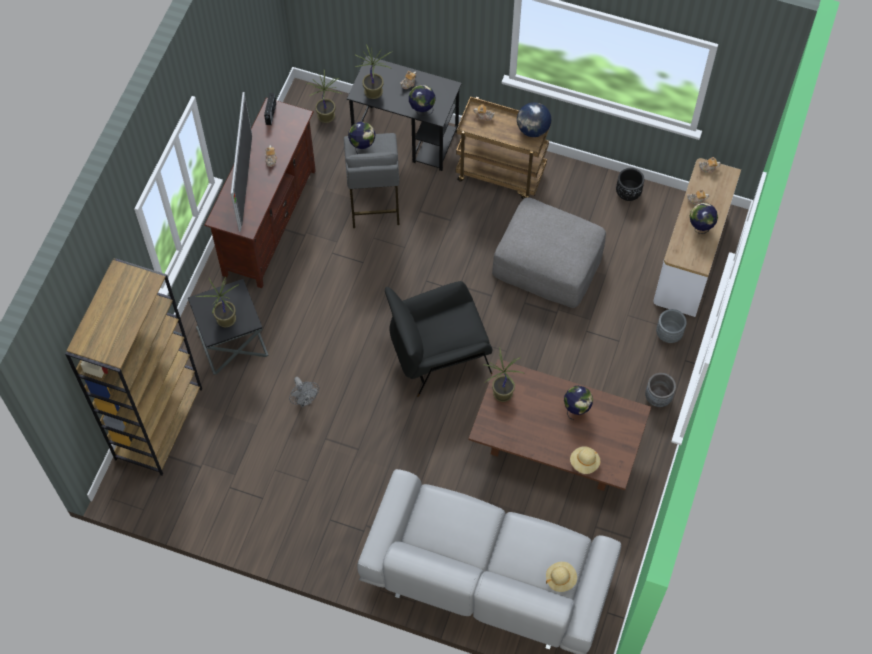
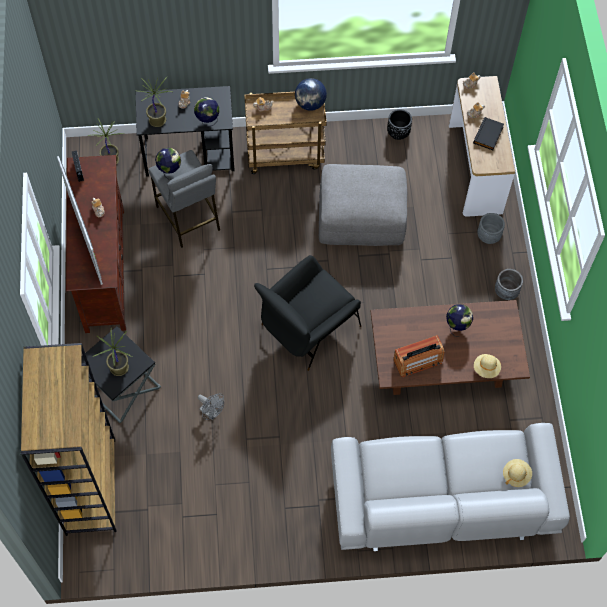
camera: 25 degrees left, 0 degrees up
potted plant [483,348,524,402] -> none
globe [690,203,718,234] -> black book [473,117,504,150]
none -> radio [393,335,444,377]

